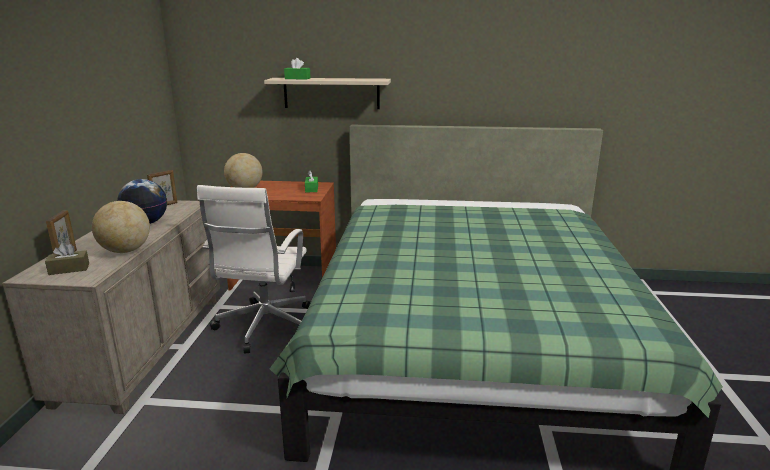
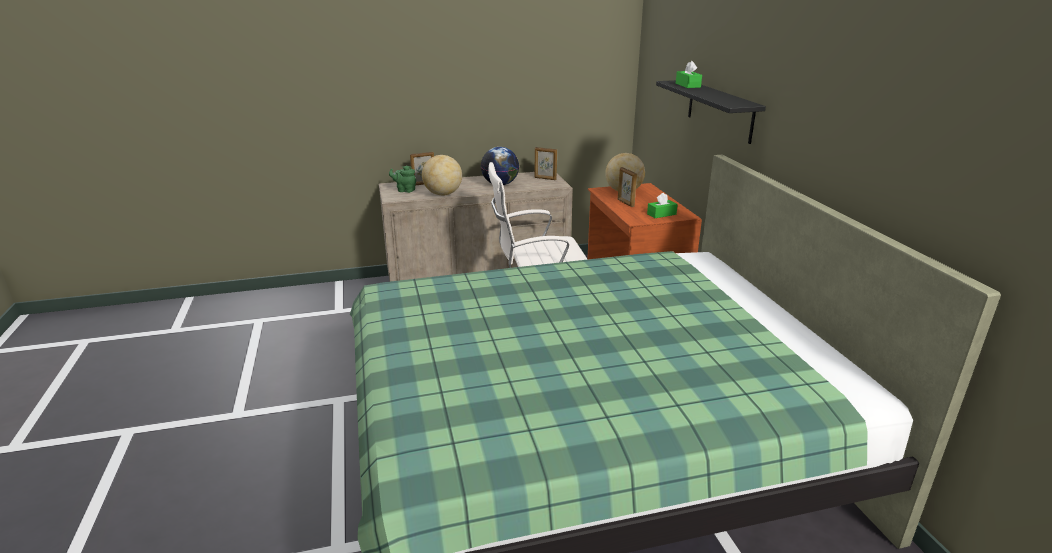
camera: 70 degrees right, 5 degrees up
brown tissue box [45,243,89,275] -> green teapot [389,166,416,193]
beige shelf [264,78,391,109] -> black shelf [656,80,766,144]
none -> picture frame [618,167,637,207]

